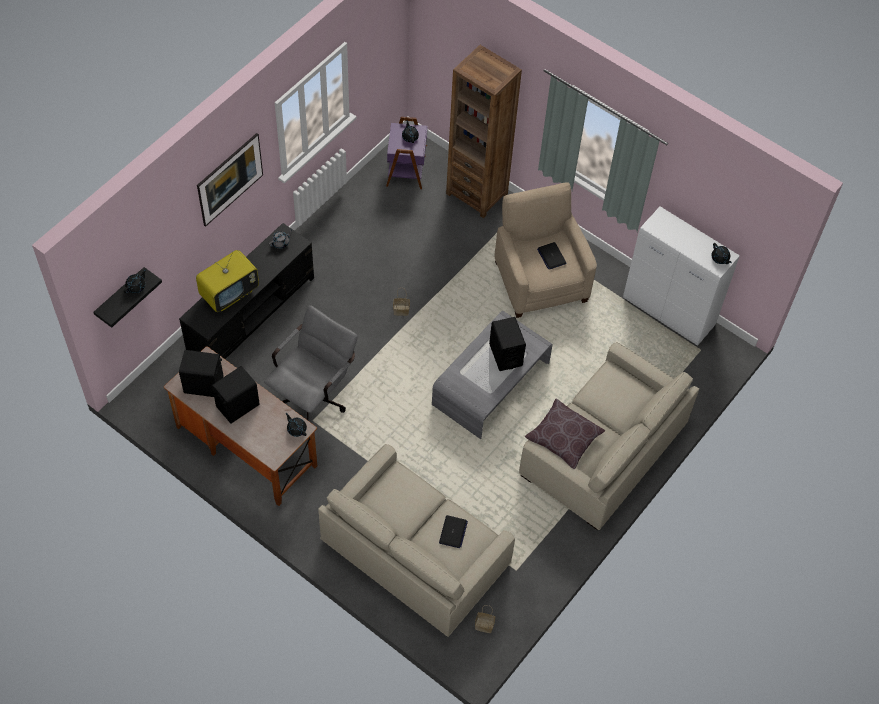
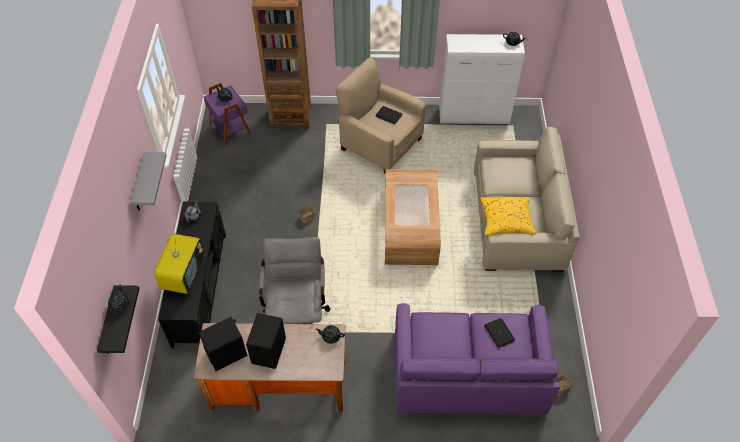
camera: 35 degrees left, 5 degrees down
picture [197,133,263,227] -> grey shelf [130,152,167,211]
beige sofa [318,444,515,637] -> purple sofa [395,303,560,415]
grey coffee table [432,311,553,439] -> brown coffee table [385,169,441,265]
black speaker [489,317,526,371] -> none
brown pillow [525,399,605,469] -> yellow pillow [480,197,536,235]

